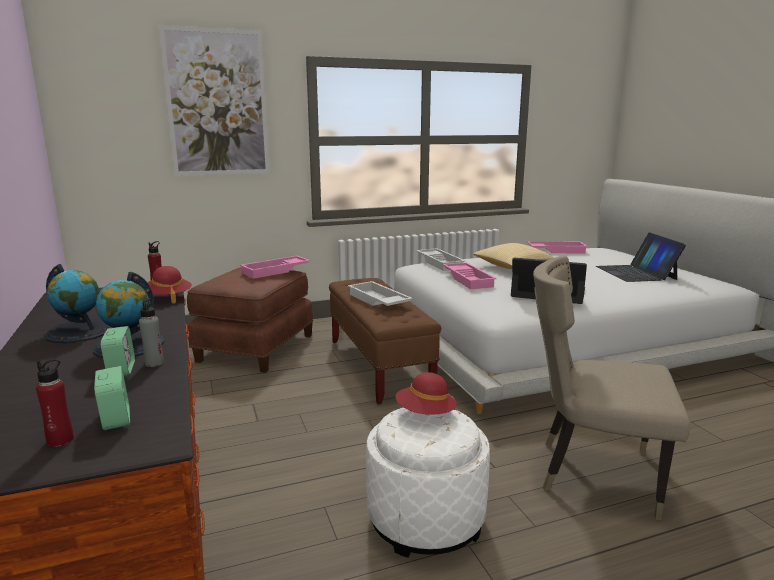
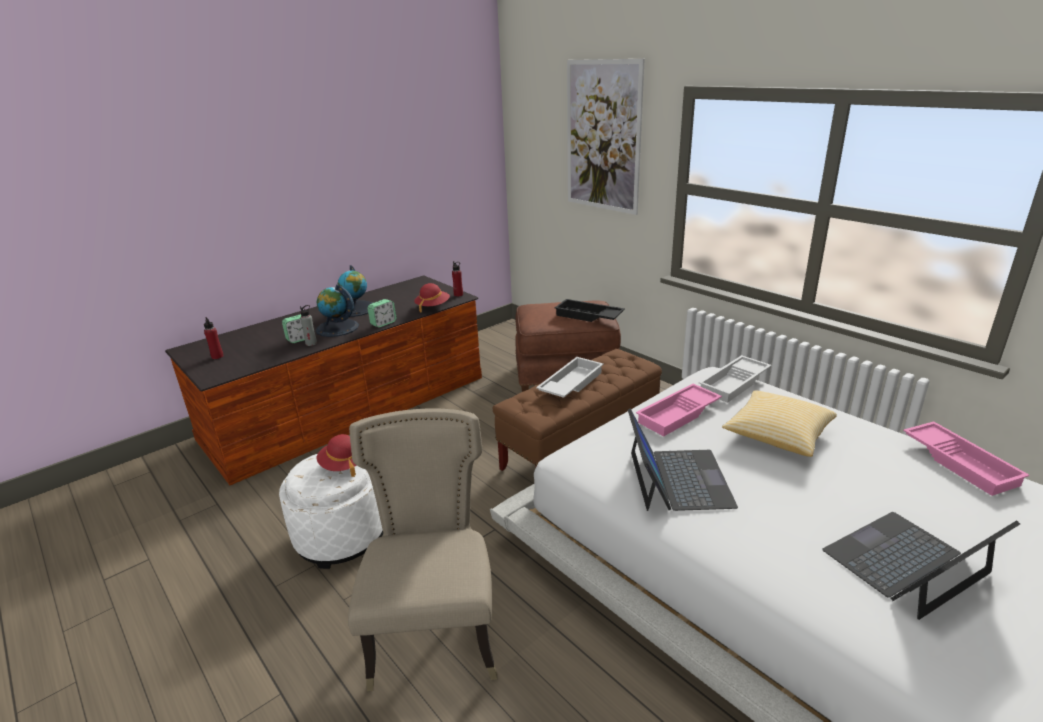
camera: 70 degrees right, 10 degrees up
alarm clock [94,366,130,430] -> alarm clock moved to [368,299,396,327]
pink tray [240,256,310,279] -> black tray [555,299,625,322]

